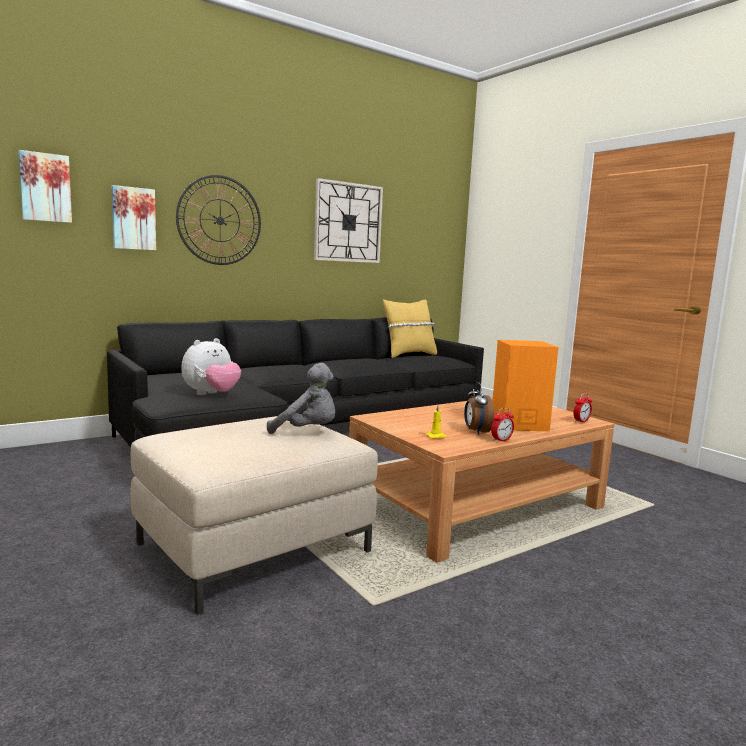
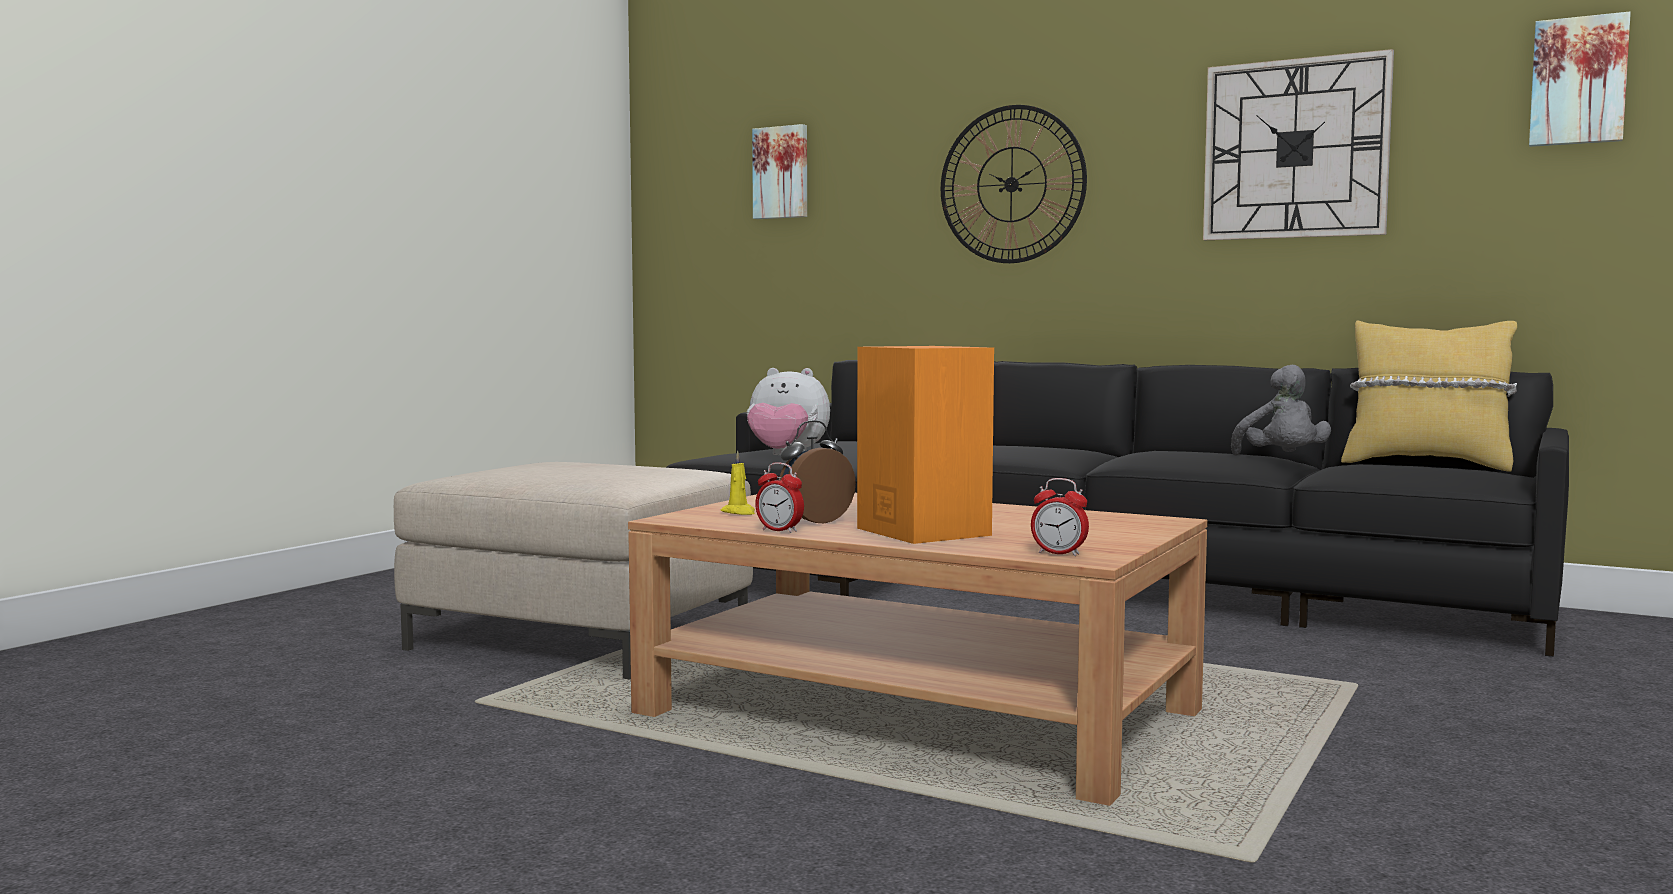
camera: 65 degrees right, 5 degrees down
picture [111,185,156,250] -> picture moved to [1529,11,1631,147]
grey plush toy [267,363,335,434] -> grey plush toy moved to [1231,365,1331,455]

